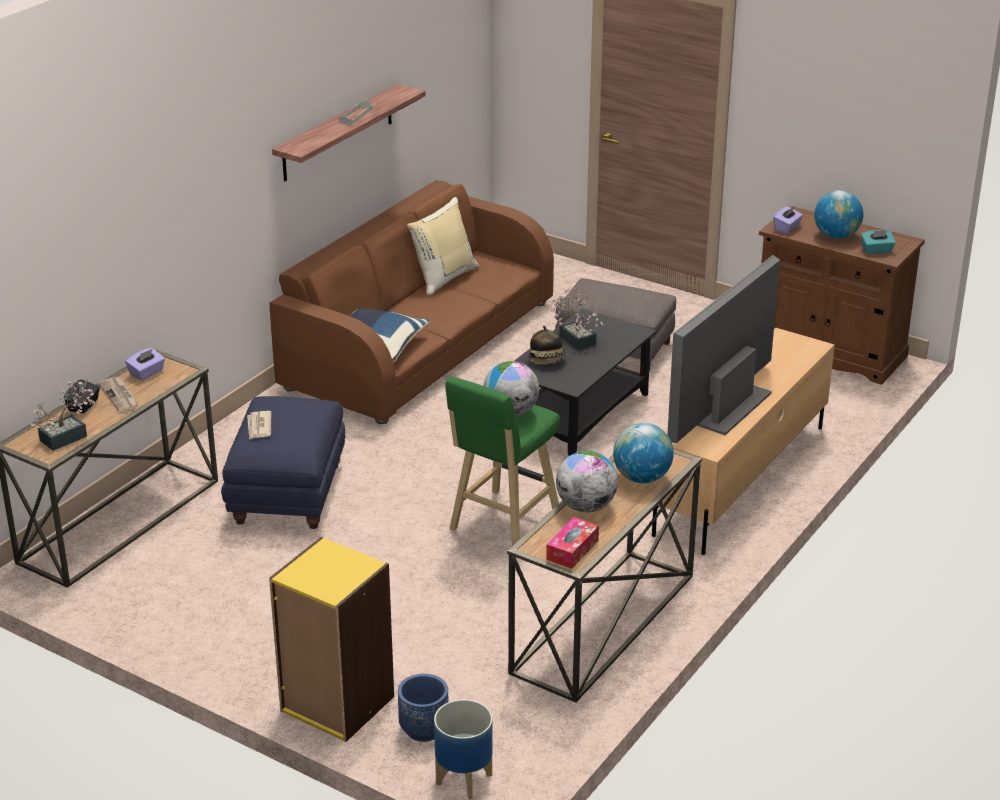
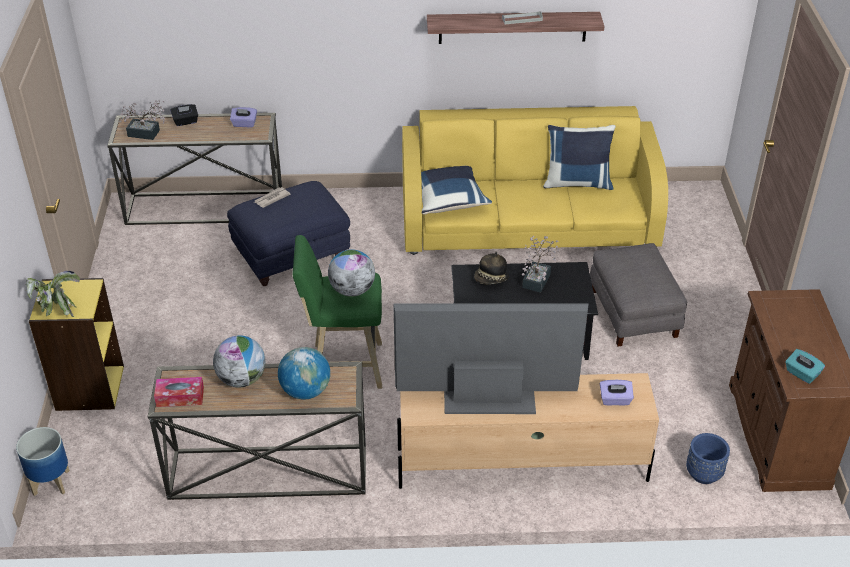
camera: 55 degrees right, 10 degrees up
newspaper [98,377,139,412] -> none
brown sofa [270,181,554,424] -> yellow sofa [402,106,668,255]
blue planter [398,674,449,742] -> blue planter moved to [686,433,730,484]
beige pillow [407,197,479,296] -> blue pillow [543,125,616,190]
purple tissue box [773,206,803,234] -> purple tissue box moved to [600,380,634,405]
globe [814,190,863,239] -> none
none -> potted plant [26,271,80,317]

